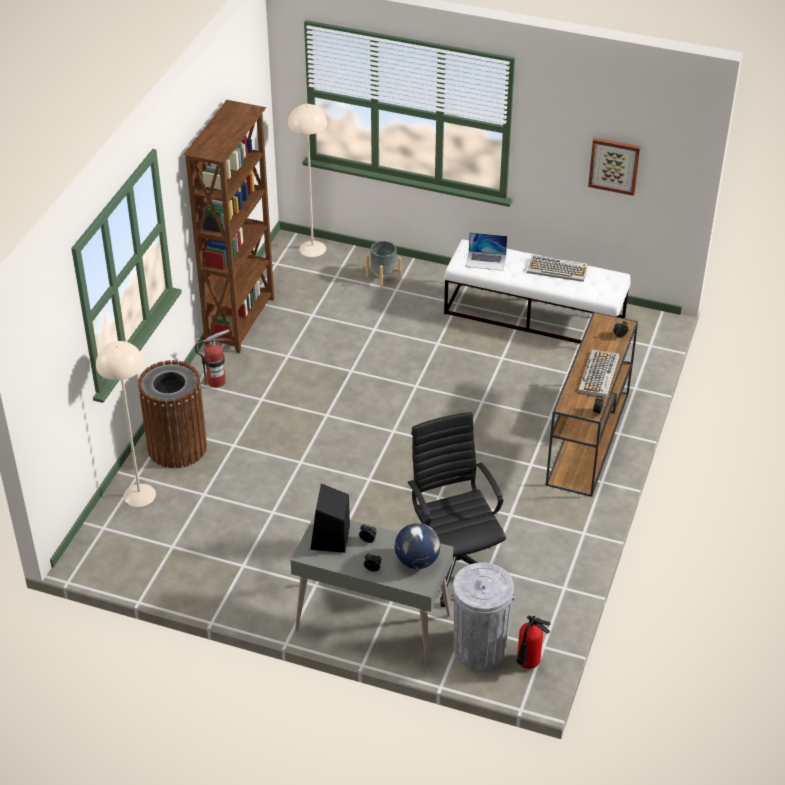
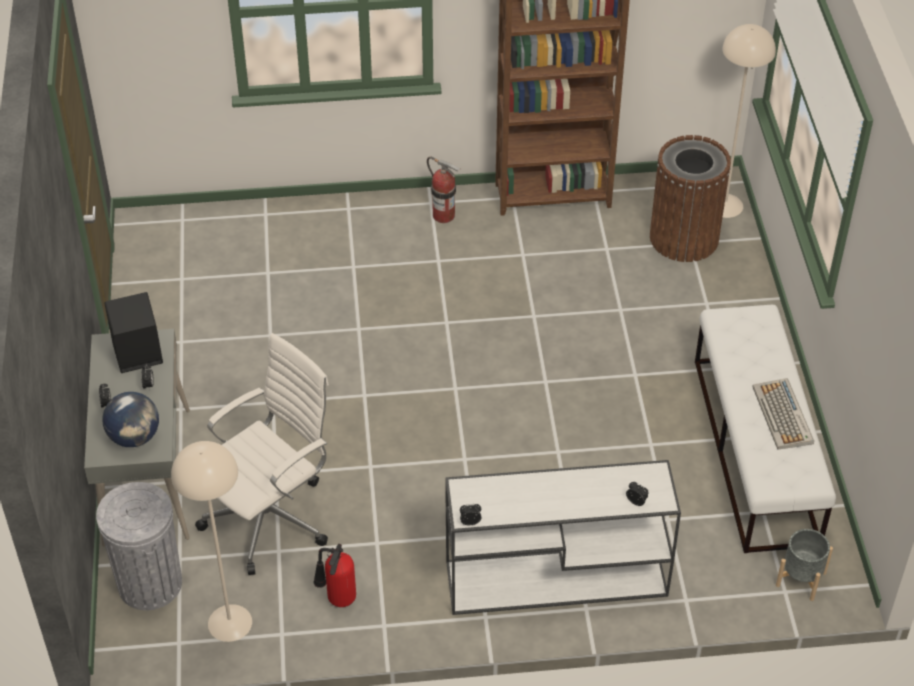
camera: 65 degrees right, 5 degrees up
beige floor lamp [96,341,156,507] -> beige floor lamp moved to [171,441,252,642]
brown trash can [138,360,207,468] -> brown trash can moved to [650,135,731,262]
grey planter [366,241,401,289] -> grey planter moved to [776,529,833,601]
black office chair [408,412,506,607] -> white office chair [195,333,329,575]
laptop [466,232,507,271] -> none
fire extinguisher [516,615,551,669] -> fire extinguisher moved to [314,544,356,607]
brown console table [546,312,638,497] -> white console table [445,460,681,615]
keyboard [578,350,619,398] -> none
picture [588,138,641,196] -> none

